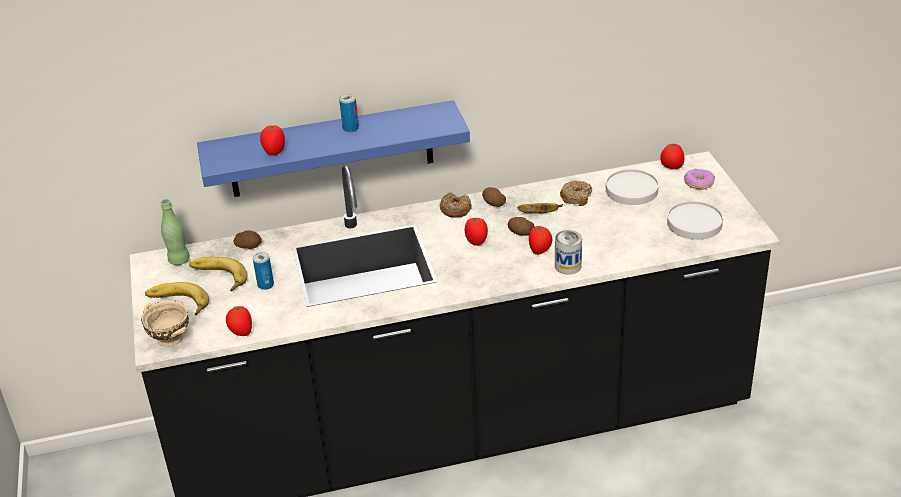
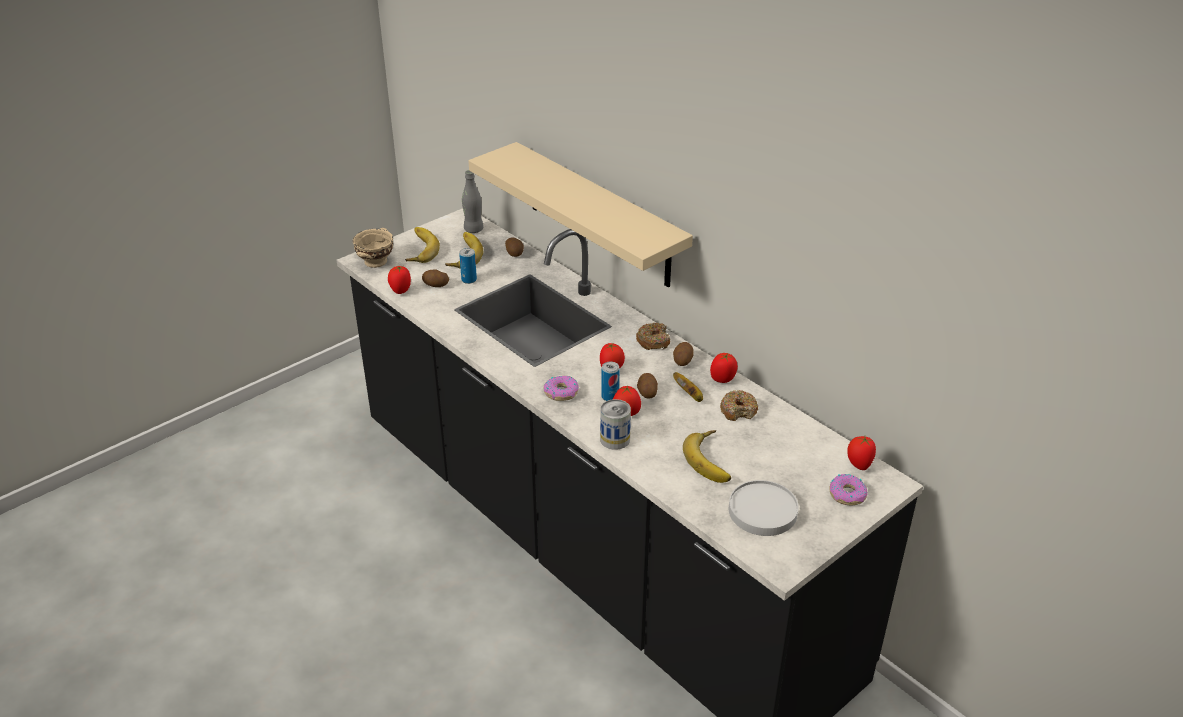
camera: 60 degrees right, 0 degrees up
green bottle [161,199,190,265] -> grey bottle [462,170,483,233]
blue shelf [197,100,470,197] -> beige shelf [468,142,693,287]
tomato [260,125,285,156] -> tomato moved to [710,353,738,383]
can [339,94,359,132] -> can moved to [601,362,619,401]
white plate [606,169,659,205] -> none
none -> potato [422,270,449,287]
none -> donut [543,376,579,401]
none -> banana [683,430,731,483]

